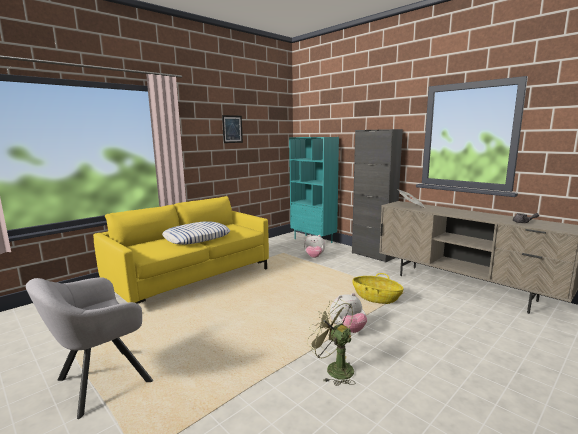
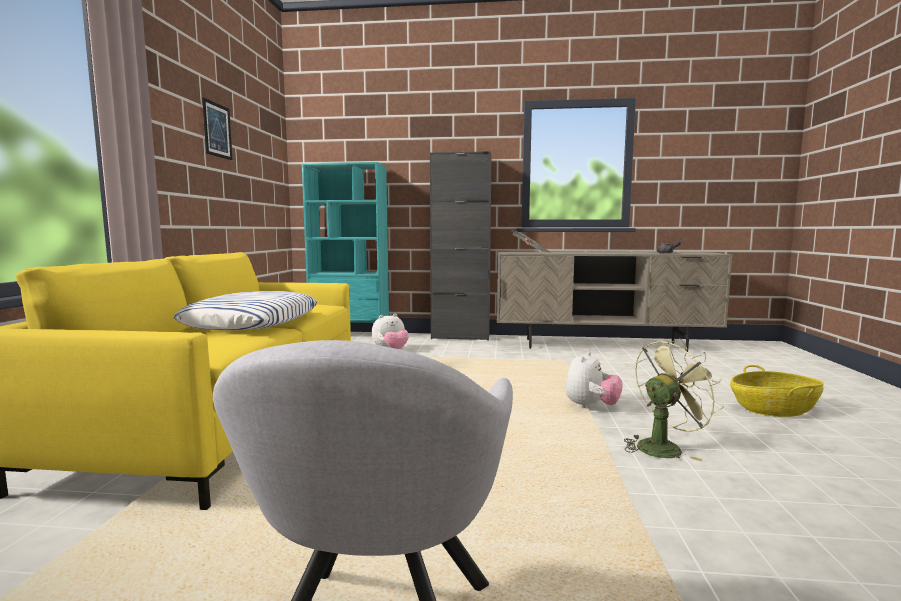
camera: 40 degrees left, 5 degrees down
green fan [307,299,356,386] -> green fan turned 150 degrees clockwise [624,338,724,461]
basket [353,273,403,304] -> basket moved to [730,365,824,417]

